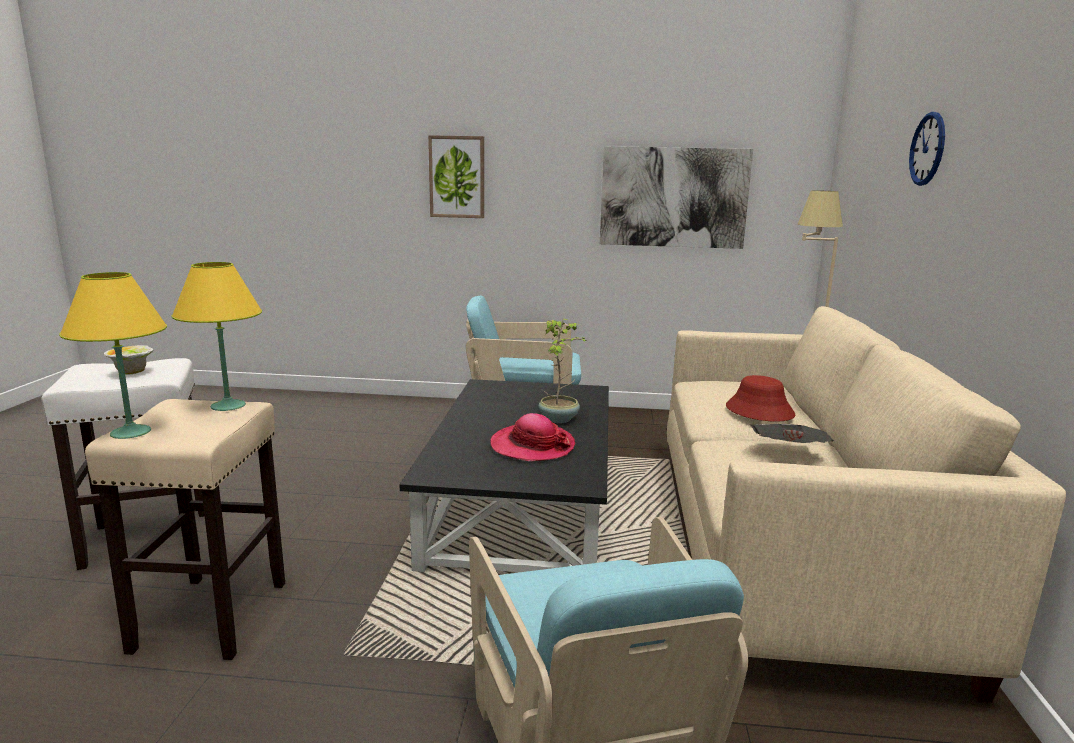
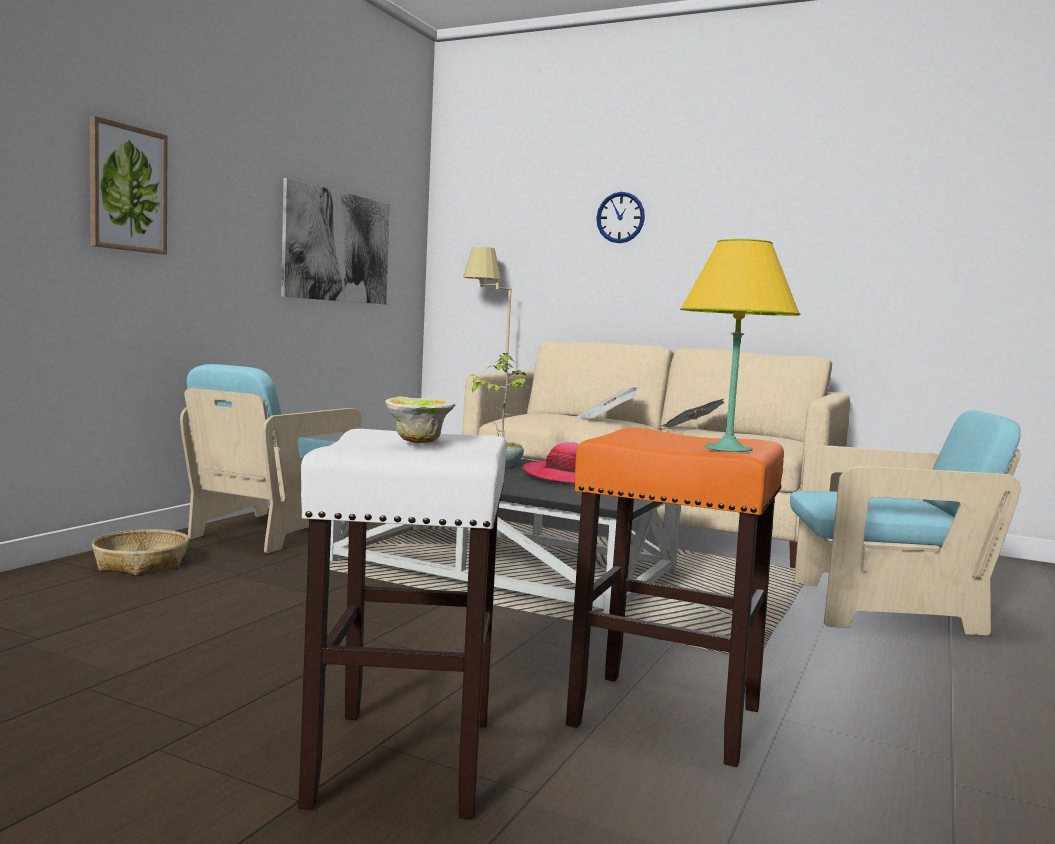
camera: 70 degrees left, 10 degrees down
beige stool [85,399,285,660] -> orange stool [566,428,784,767]
yellow table lamp [171,262,262,411] -> none
red hat [726,375,795,422] -> newspaper [576,387,640,419]
none -> basket [92,529,189,575]

